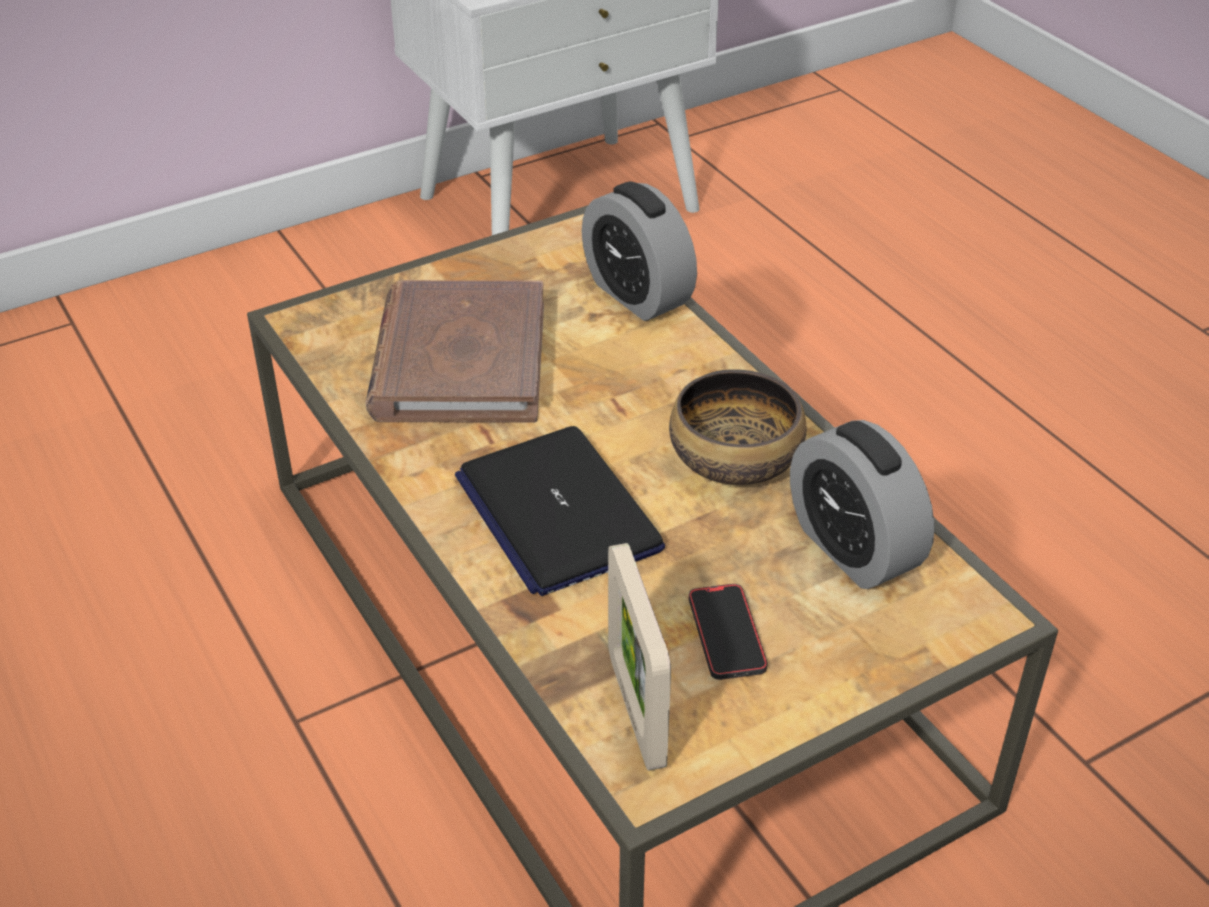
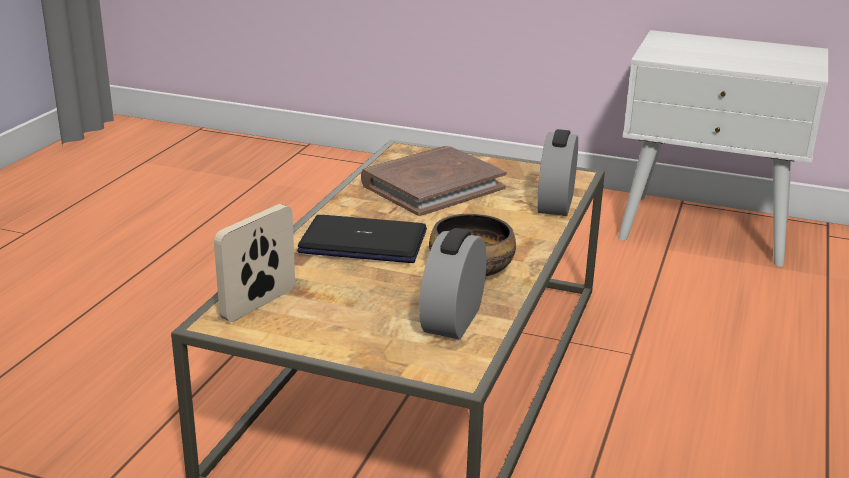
camera: 50 degrees right, 15 degrees down
laptop [455,426,665,596] -> laptop turned 75 degrees clockwise [297,215,427,263]
phone [689,584,768,680] -> none

